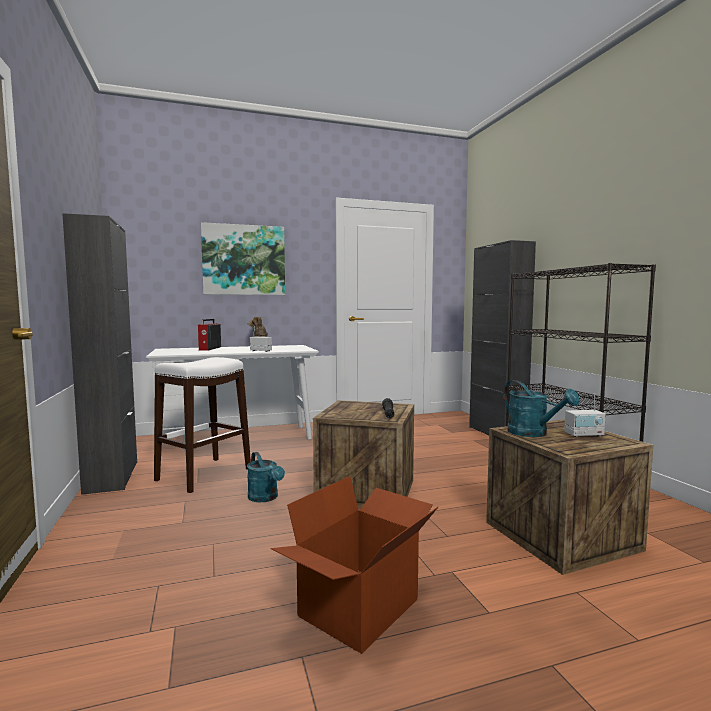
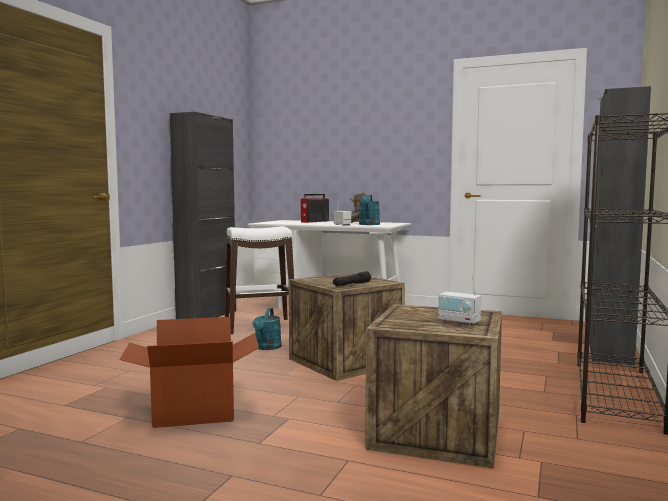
camera: 40 degrees right, 0 degrees up
picture [201,222,285,295] -> none
turquoise watering can [503,380,580,437] -> turquoise watering can moved to [359,195,380,225]

